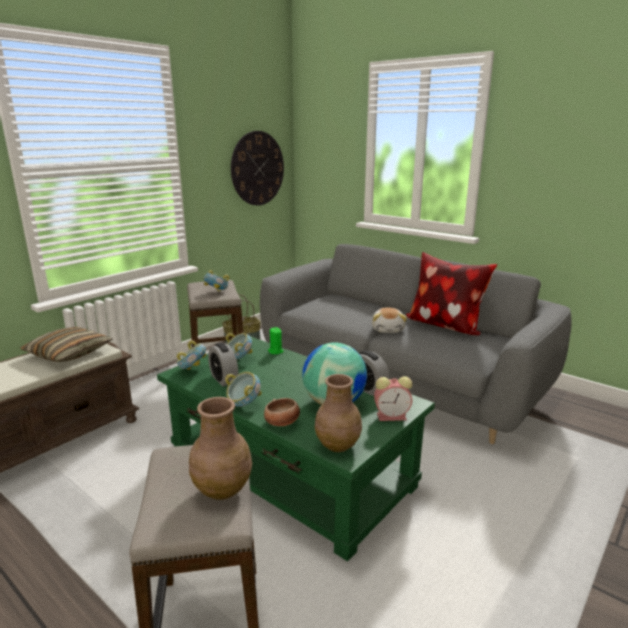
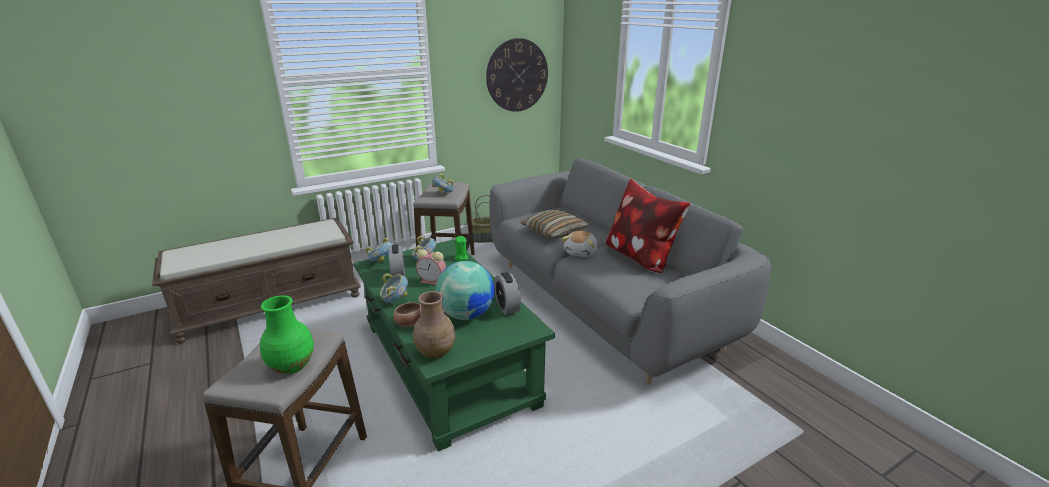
camera: 20 degrees right, 5 degrees up
pillow [20,327,112,362] -> pillow moved to [520,210,590,238]
brown vase [189,397,252,500] -> green vase [260,295,314,374]
alarm clock [374,376,412,421] -> alarm clock moved to [416,249,446,285]

